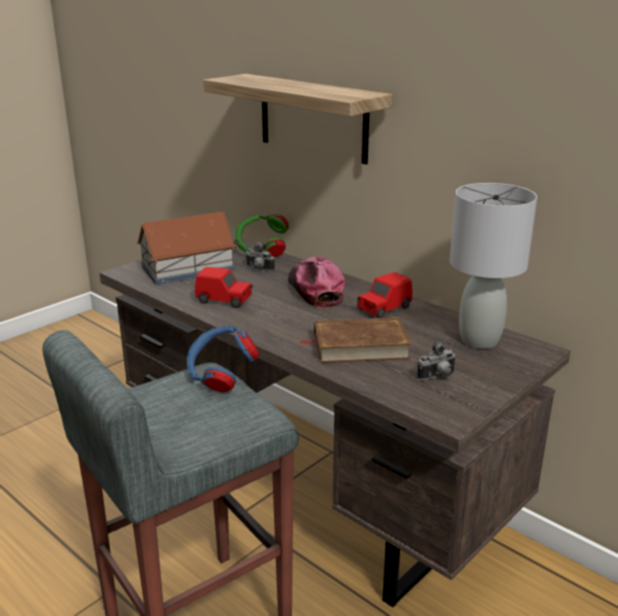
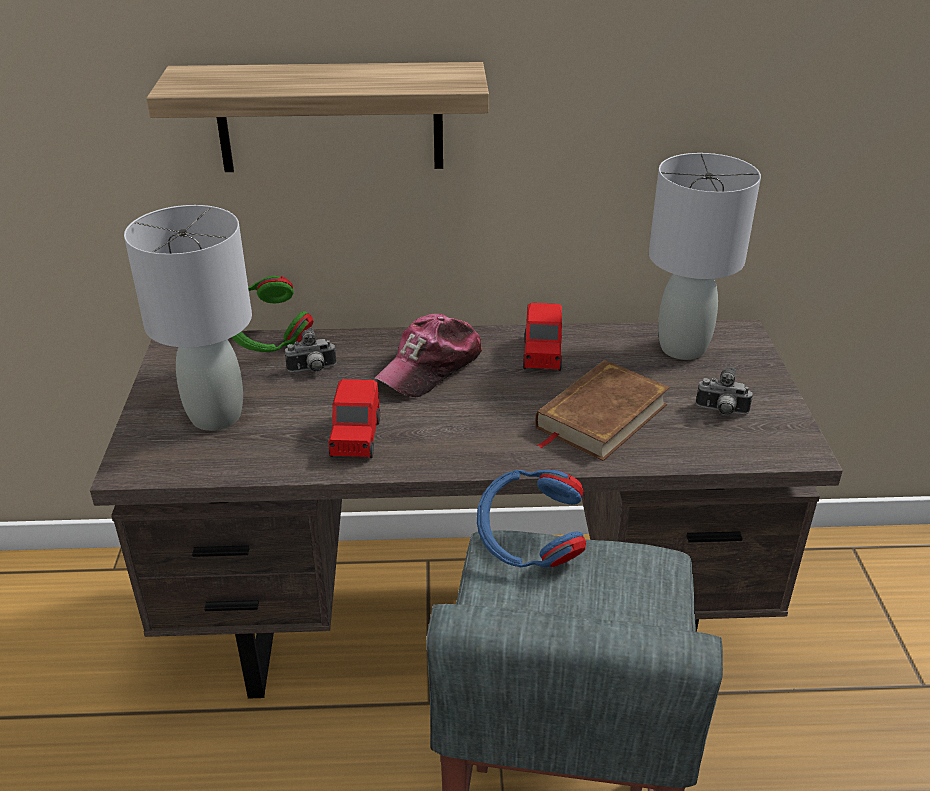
camera: 45 degrees left, 10 degrees up
toy house [137,212,237,285] -> grey table lamp [124,205,252,431]
red toy car [195,267,253,308] -> red toy car turned 120 degrees clockwise [329,379,380,458]
cap [288,257,345,308] -> cap turned 75 degrees counterclockwise [374,314,483,397]
camera [417,340,456,380] -> camera turned 90 degrees clockwise [696,368,753,416]

